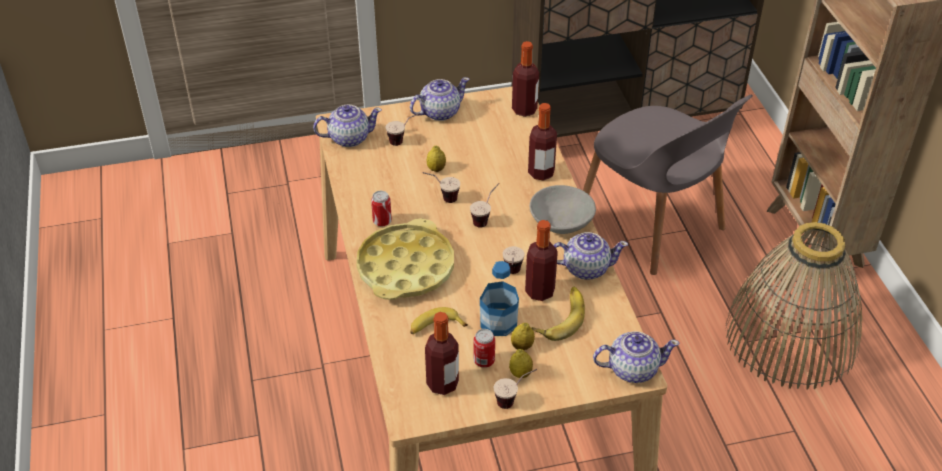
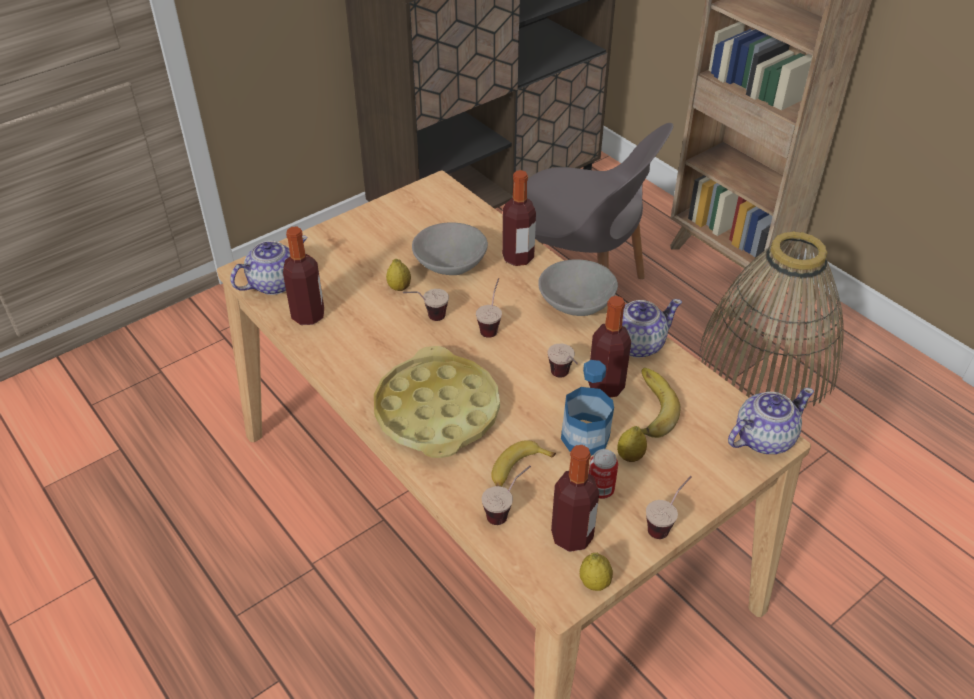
camera: 25 degrees left, 0 degrees up
can [371,191,392,227] -> none
cup [386,113,420,146] -> cup moved to [482,466,531,525]
teapot [410,77,469,121] -> none
lemon [509,349,533,378] -> lemon moved to [580,553,613,591]
bottle [512,41,539,117] -> bottle moved to [283,227,324,325]
none -> grey bowl [412,223,488,275]

